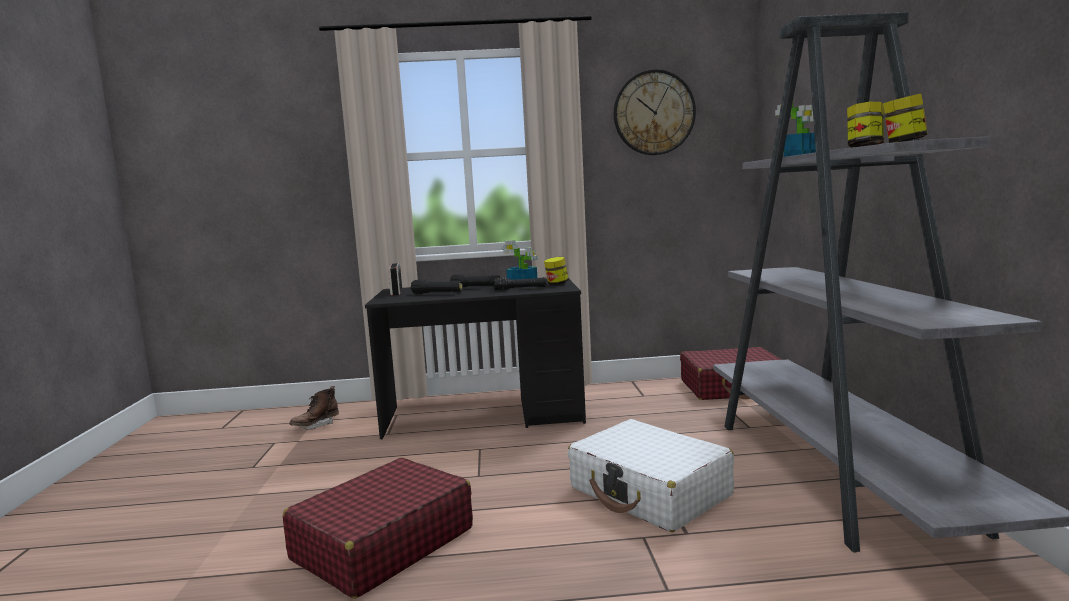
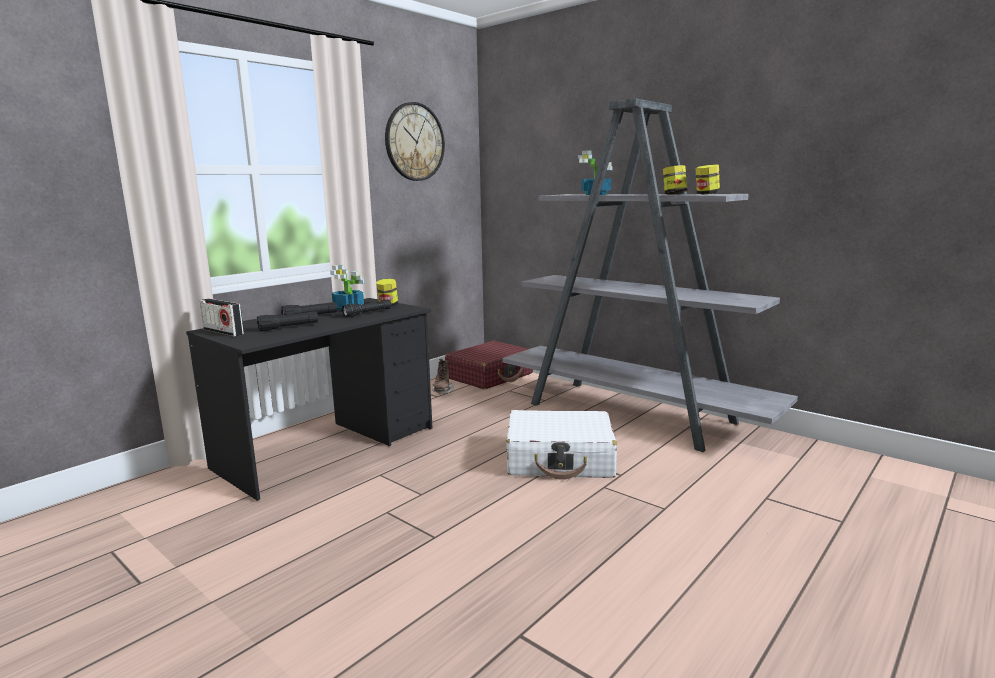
camera: 45 degrees left, 5 degrees up
red suitcase [283,457,473,599] -> none
brown boot [289,386,339,429] -> brown boot moved to [432,359,454,393]

